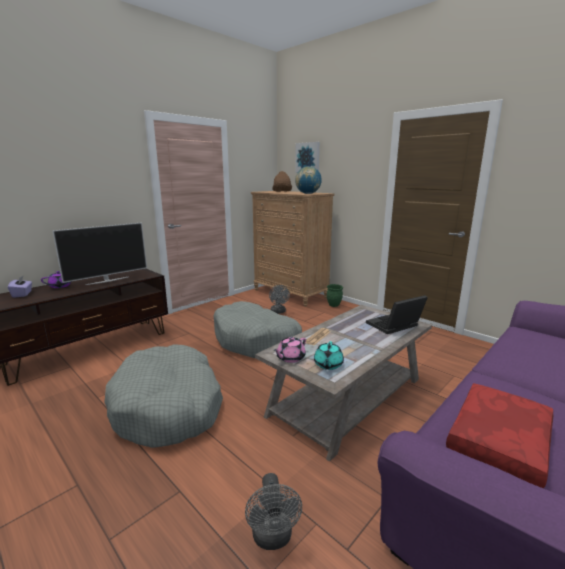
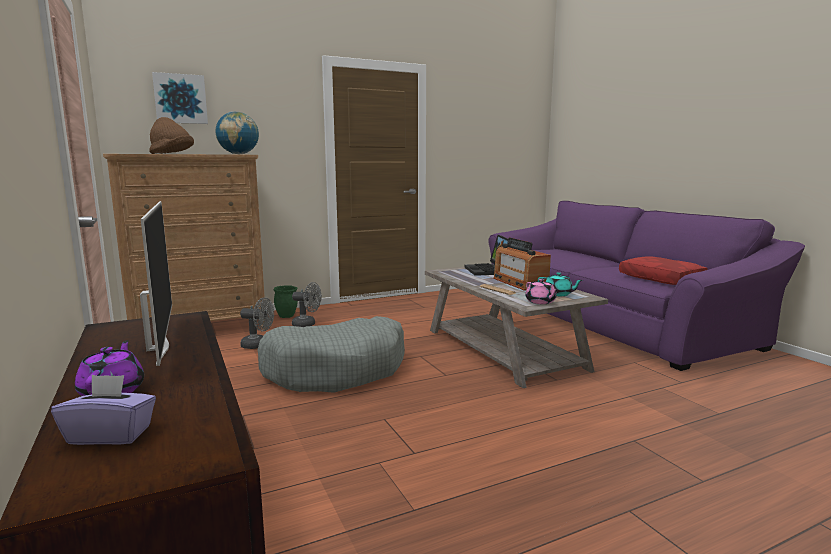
camera: 70 degrees left, 5 degrees down
grey dog bed [104,344,223,448] -> none
grey fan [245,473,302,550] -> grey fan moved to [292,282,322,327]
none -> radio [493,237,551,291]

